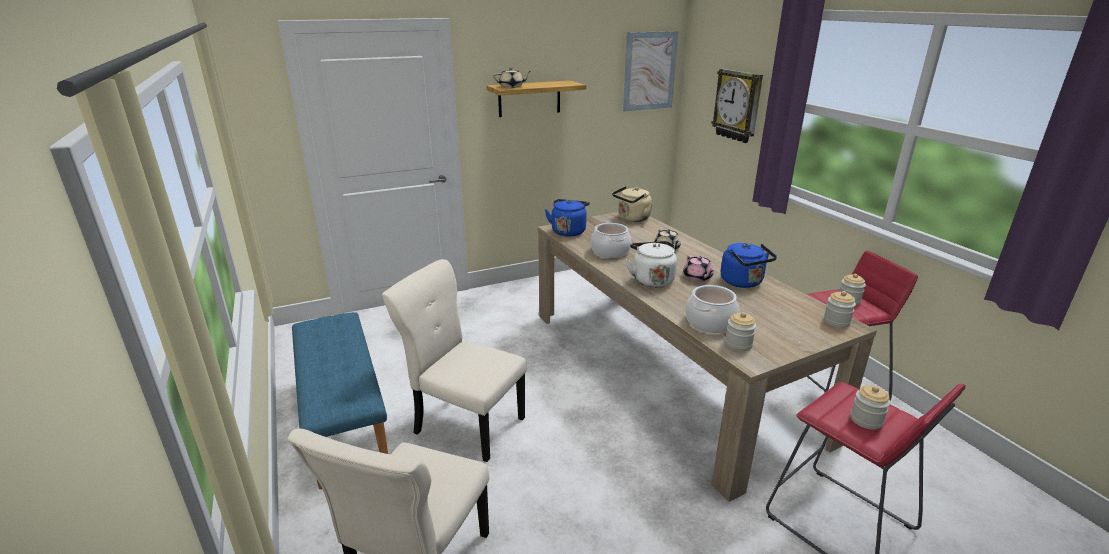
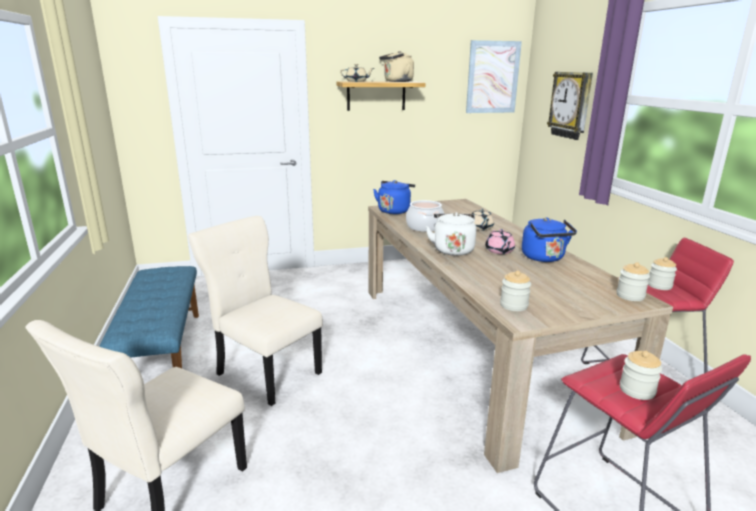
camera: 10 degrees right, 5 degrees down
beige kettle [612,186,652,222] -> beige kettle moved to [379,51,414,82]
cooking pot [685,285,739,333] -> none

